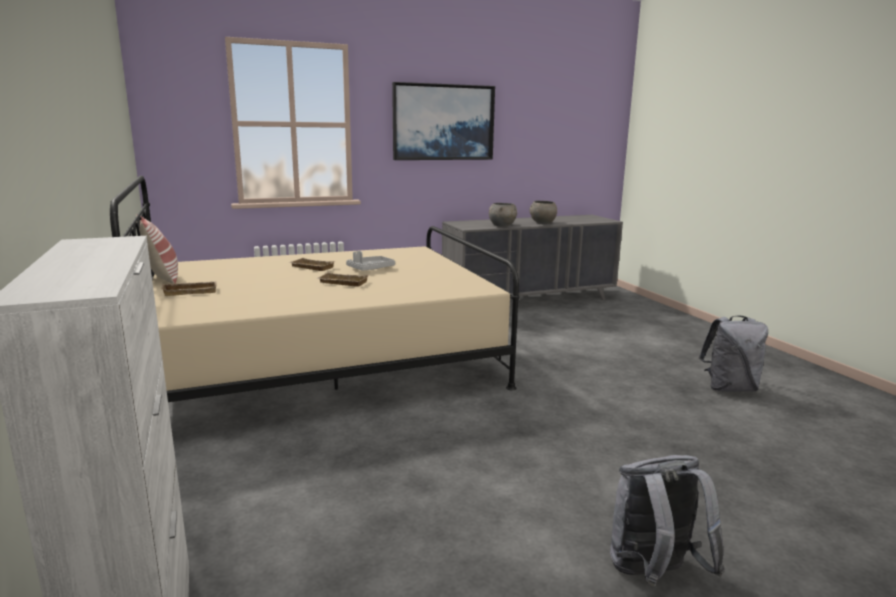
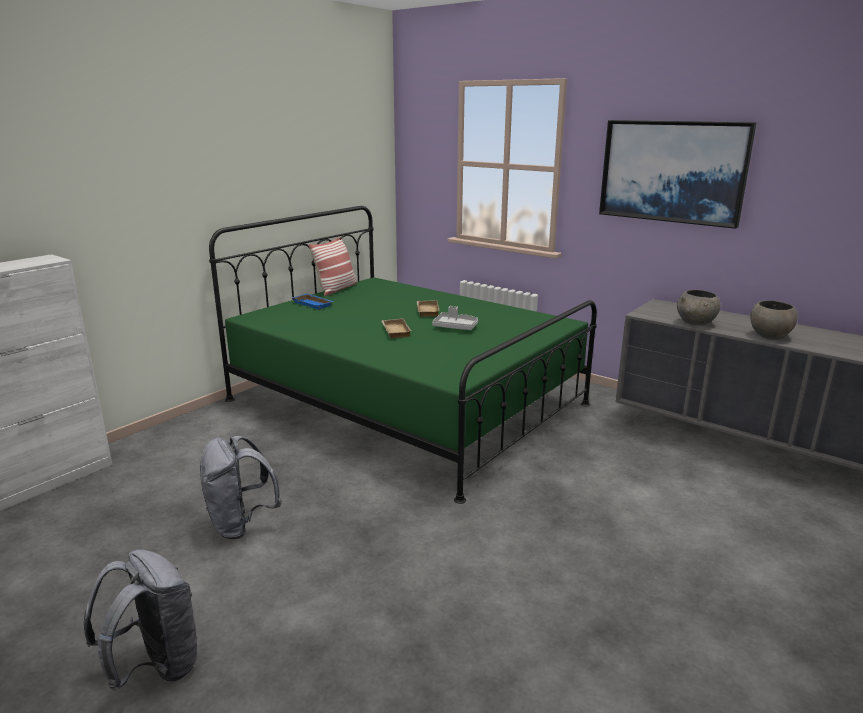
camera: 60 degrees right, 5 degrees up
beige bed [110,176,520,402] -> green bed [209,206,597,504]
beige tray [161,281,217,296] -> blue tray [292,294,334,310]
grey backpack [699,316,768,392] -> grey backpack moved to [200,436,282,539]

